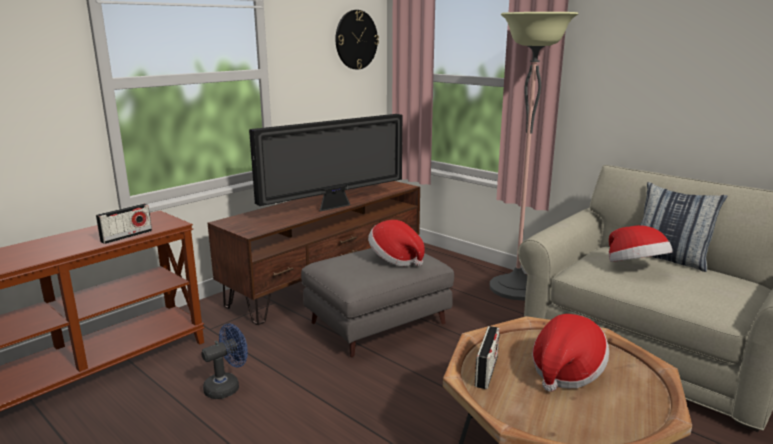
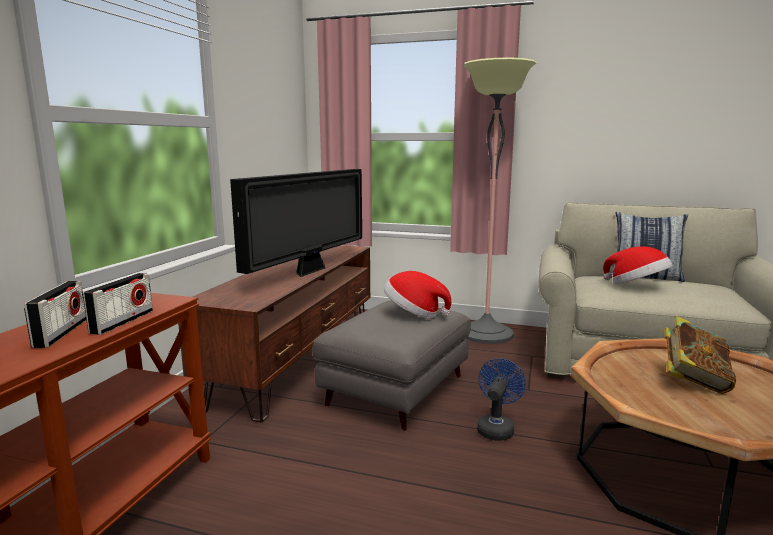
camera: 25 degrees left, 5 degrees down
blue fan [201,323,248,399] -> blue fan moved to [477,359,526,441]
wall clock [335,10,379,69] -> none
radio [475,326,500,389] -> radio moved to [24,281,86,348]
hat [533,314,609,392] -> book [664,316,736,394]

